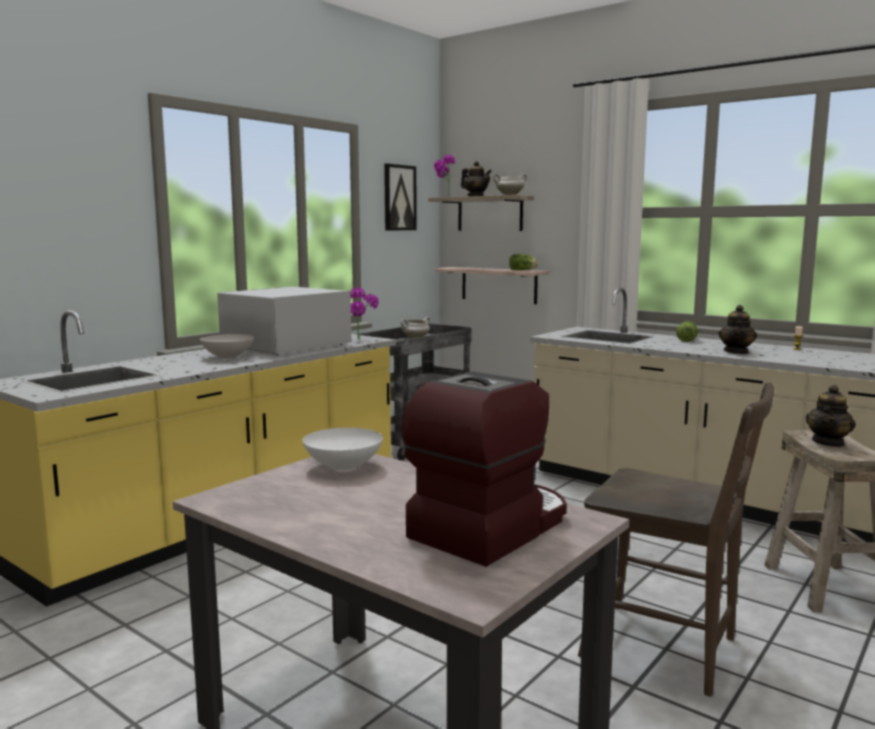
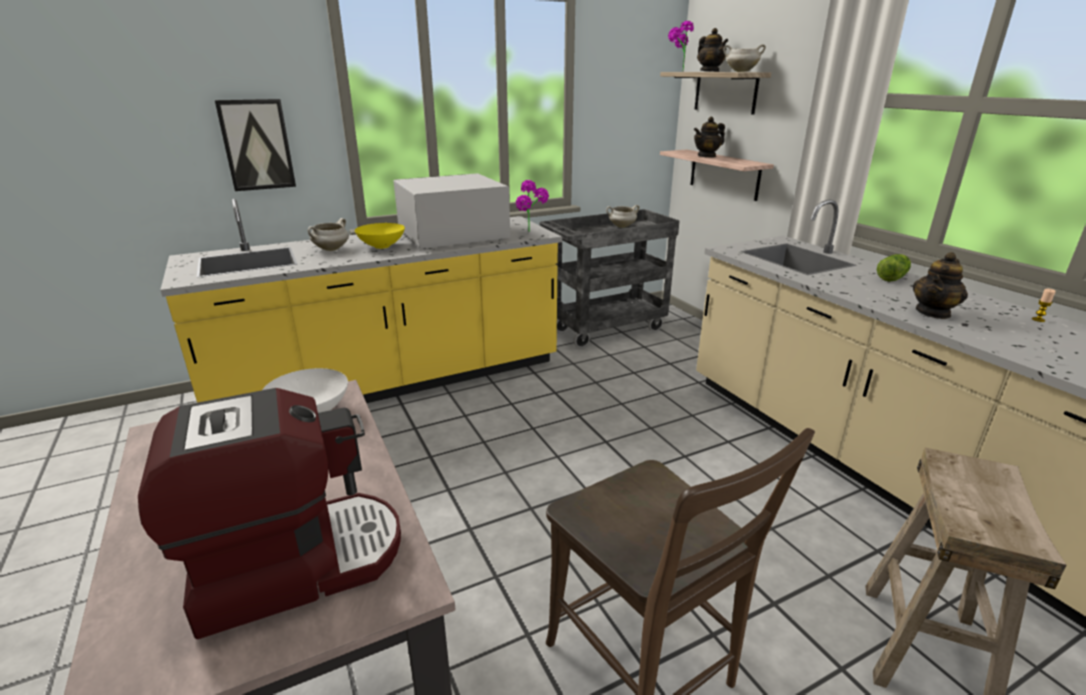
camera: 25 degrees right, 15 degrees up
white bowl [200,334,254,359] -> yellow bowl [355,223,405,249]
picture [384,164,417,230] -> picture moved to [215,99,296,191]
lettuce [509,254,538,270] -> none
teapot [806,385,856,447] -> teapot moved to [694,117,725,158]
none -> white cooking pot [308,218,349,251]

